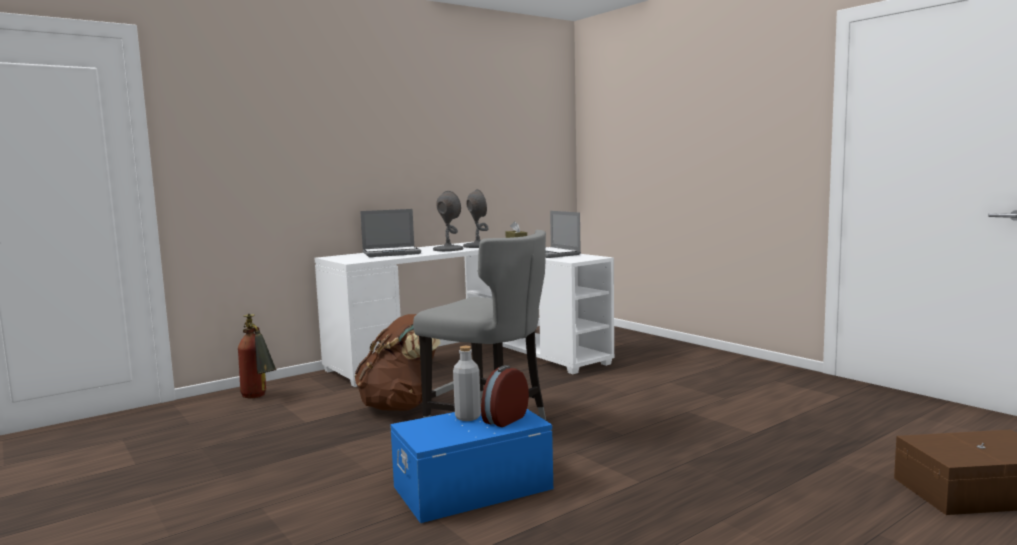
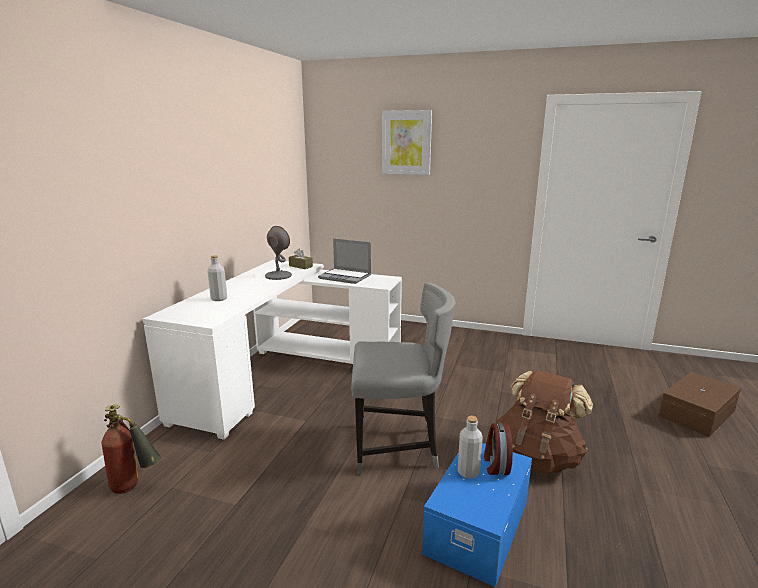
camera: 35 degrees left, 10 degrees up
brown backpack [355,314,440,411] -> brown backpack moved to [497,370,593,474]
laptop [360,209,421,257] -> grey bottle [207,255,227,301]
grey table lamp [433,191,463,251] -> none
none -> picture [382,110,432,175]

